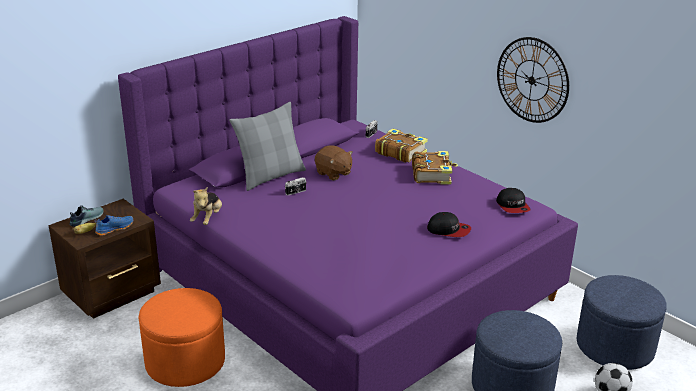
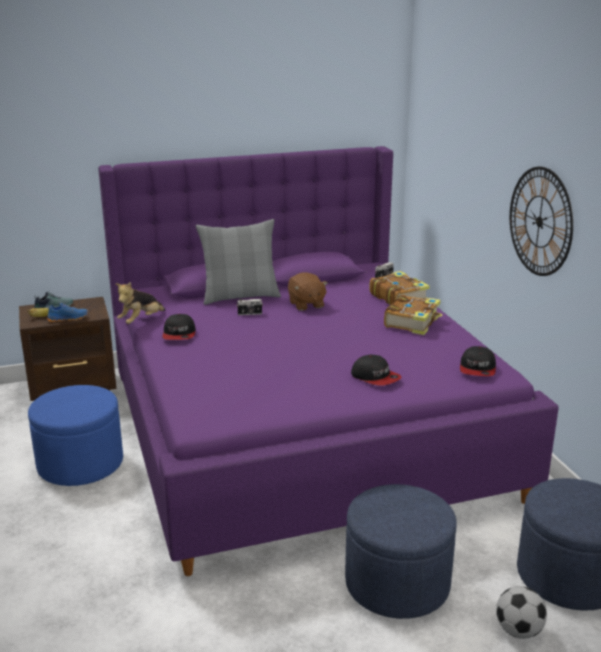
camera: 25 degrees right, 5 degrees down
orange ottoman [139,288,225,387] -> blue ottoman [28,385,123,486]
none -> cap [162,314,196,340]

